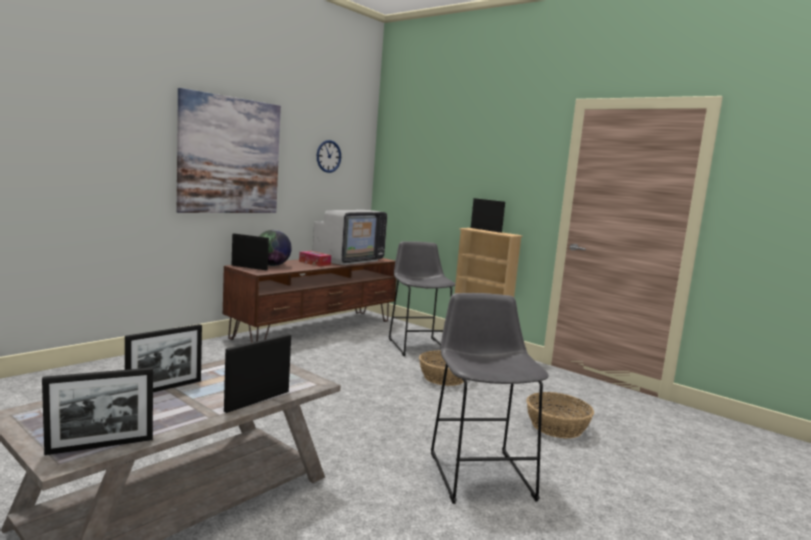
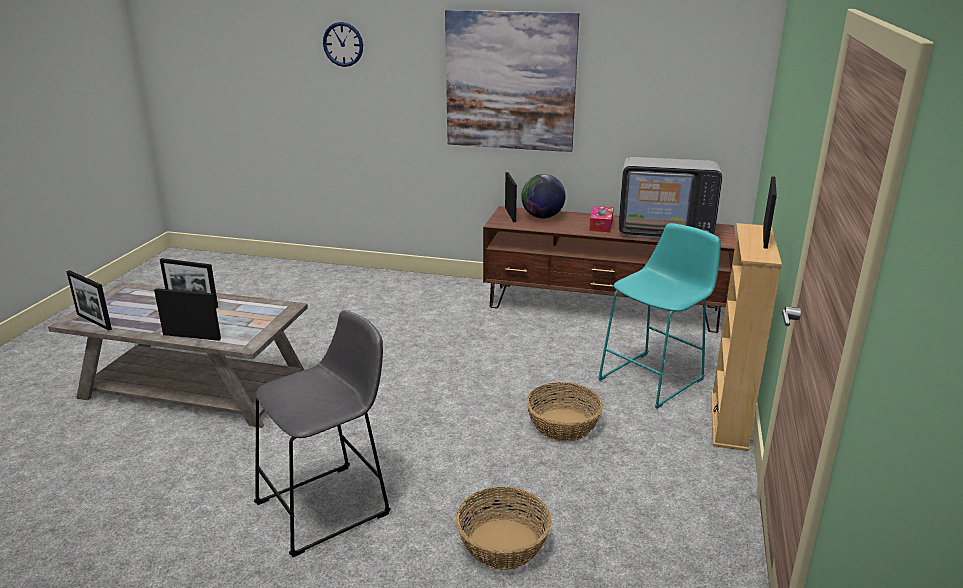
camera: 65 degrees right, 15 degrees up
wall clock [317,140,341,173] -> wall clock moved to [323,22,363,67]
grey stool [389,241,456,356] -> turquoise stool [598,223,721,409]

